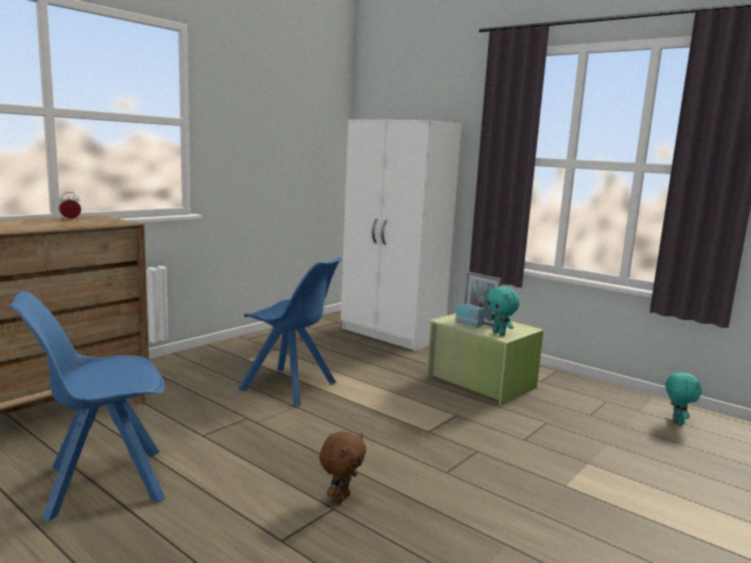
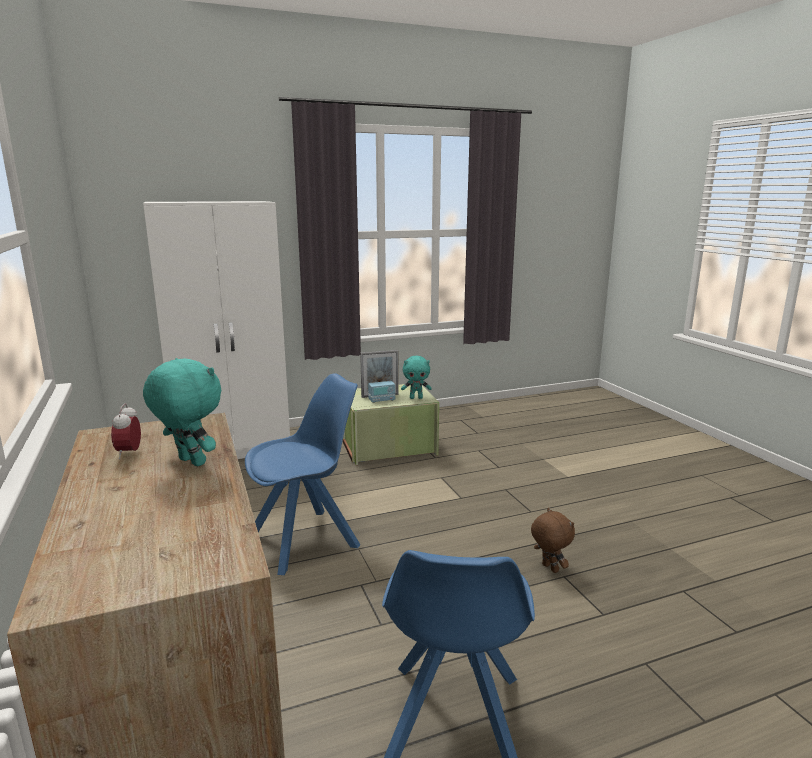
camera: 60 degrees left, 5 degrees up
turquoise plush toy [665,372,702,425] -> turquoise plush toy moved to [143,358,222,466]

